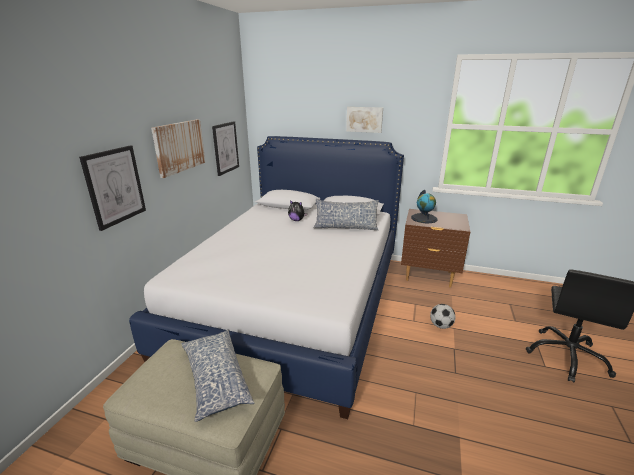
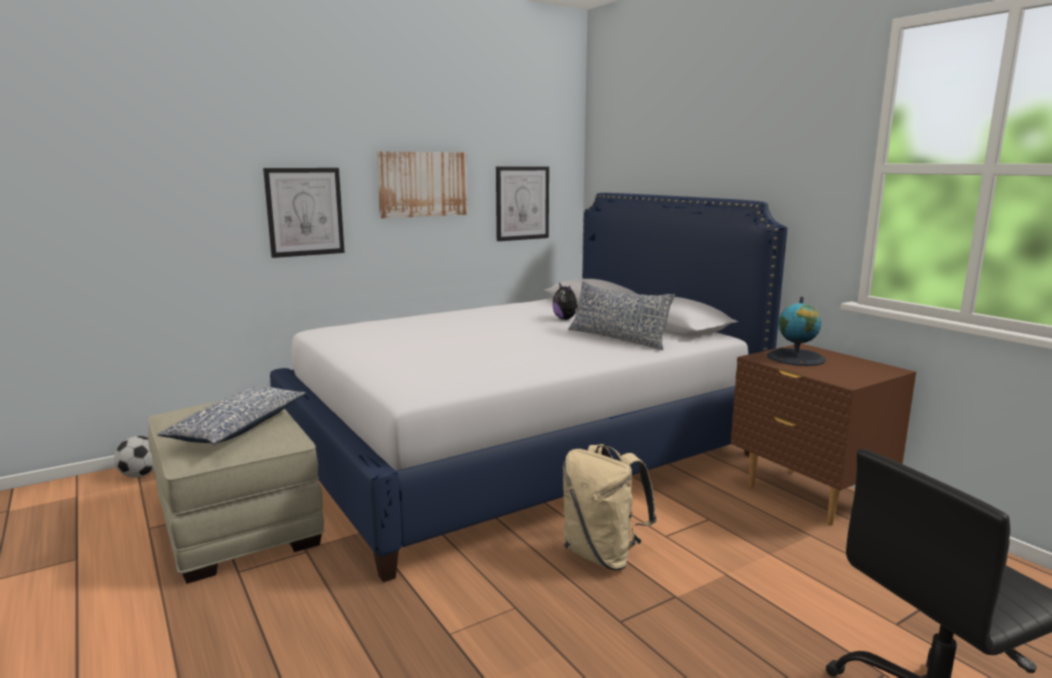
camera: 40 degrees right, 10 degrees down
picture [346,107,383,133] -> none
football [430,304,456,329] -> football moved to [114,436,154,477]
none -> beige backpack [563,444,657,570]

